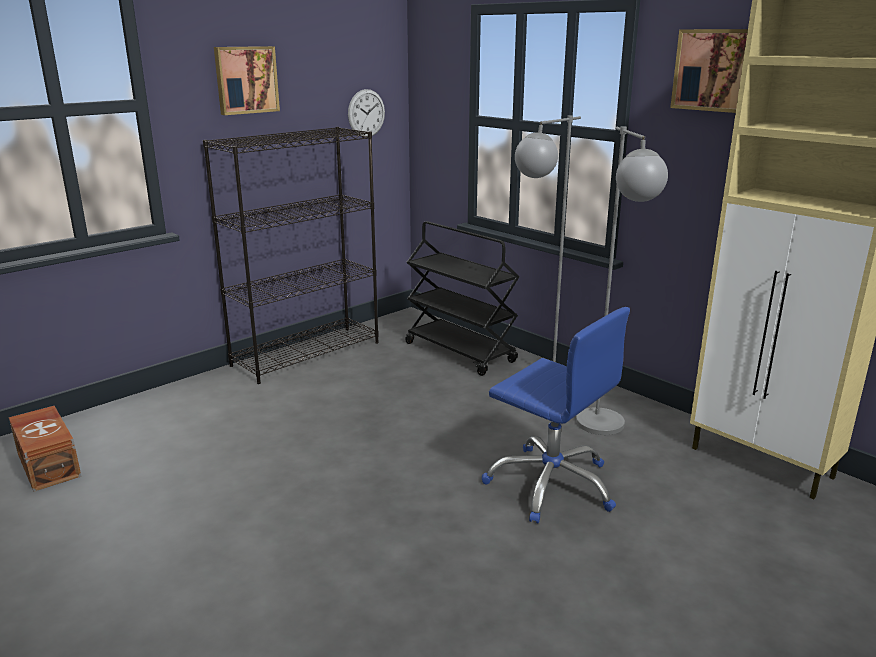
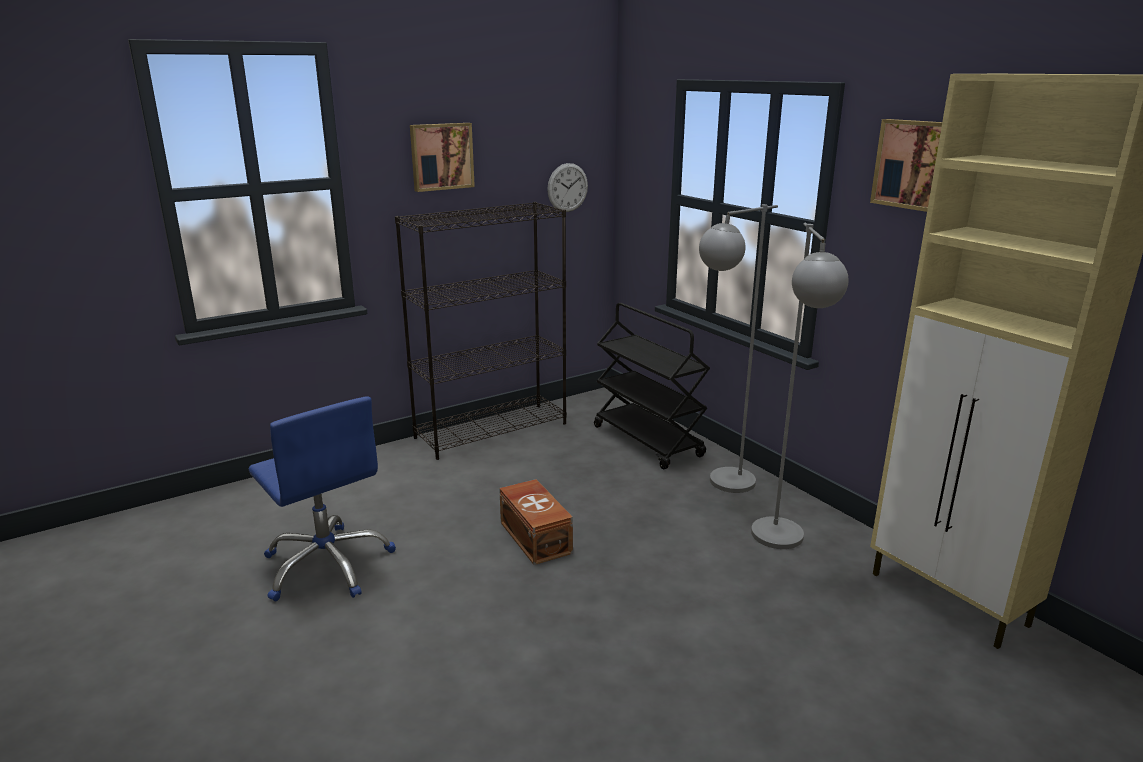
camera: 10 degrees right, 0 degrees up
brown storage box [9,406,81,492] -> brown storage box moved to [499,479,573,565]
blue office chair [482,307,630,523] -> blue office chair moved to [249,396,396,601]

